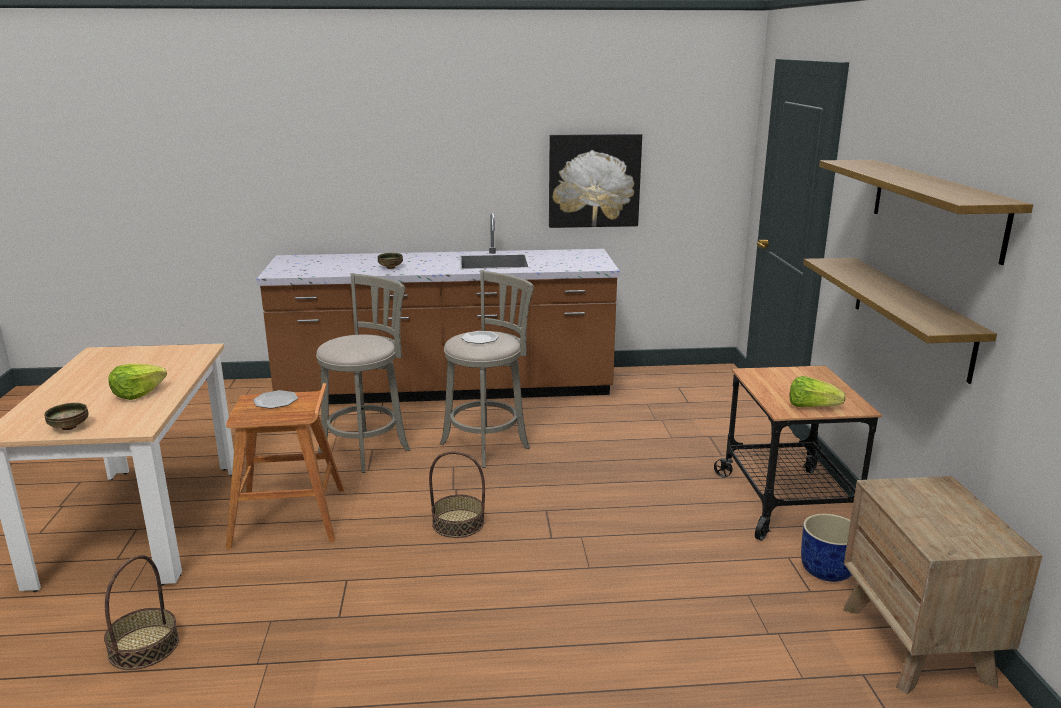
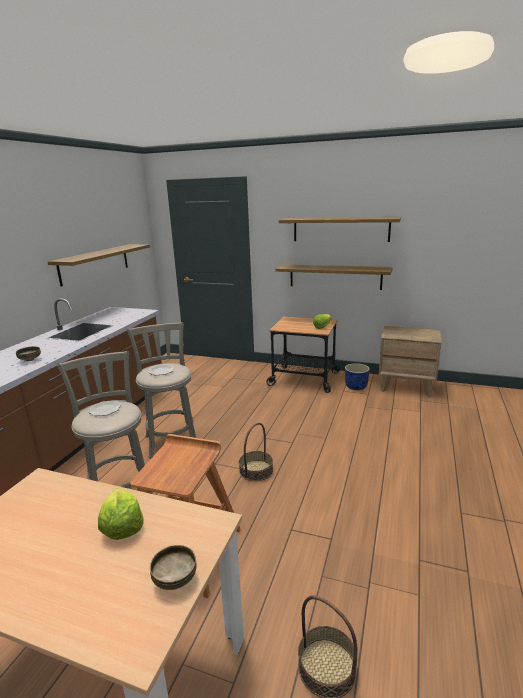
camera: 65 degrees left, 0 degrees up
plate [253,390,298,409] -> plate moved to [88,401,121,416]
picture [549,134,642,228] -> shelf [48,244,150,287]

